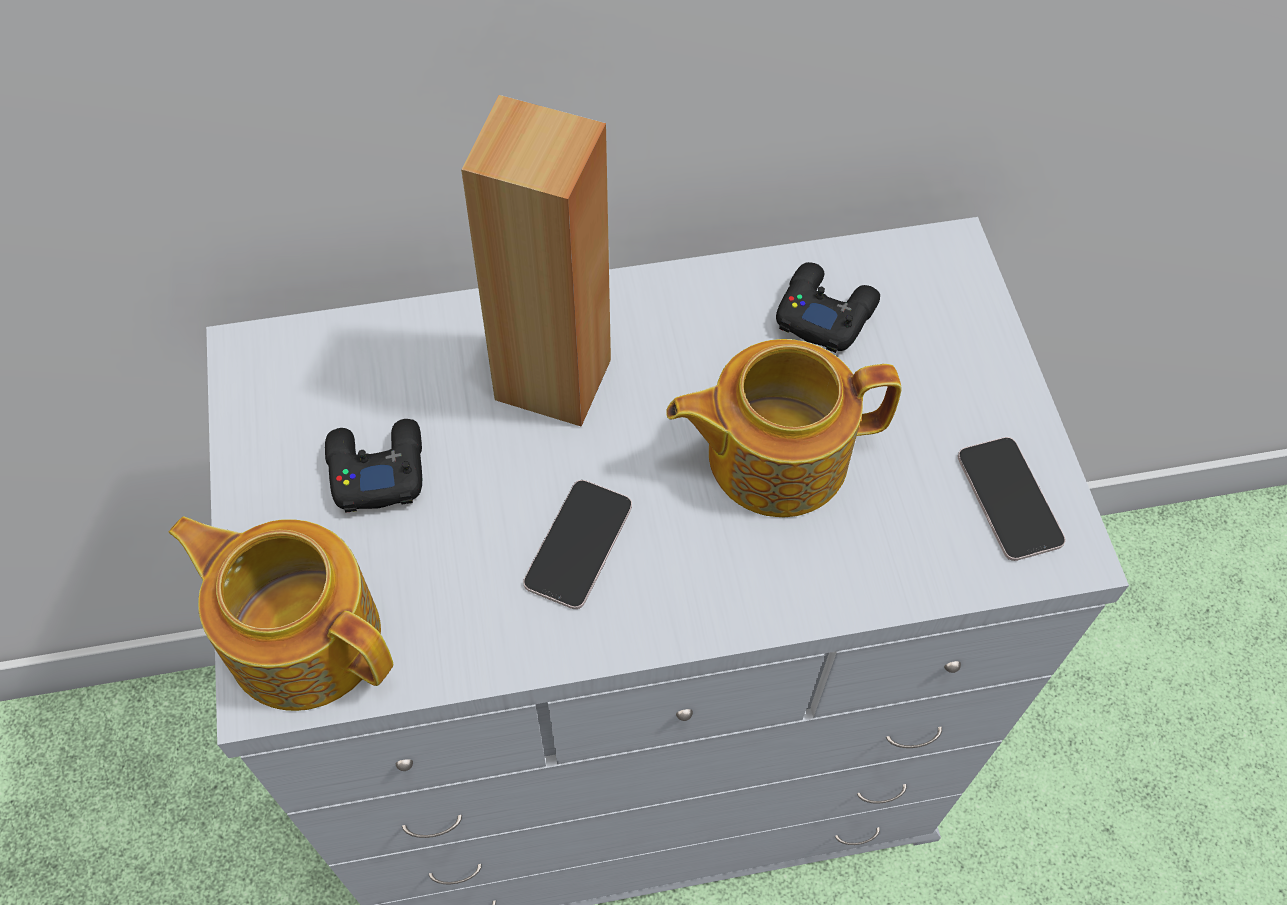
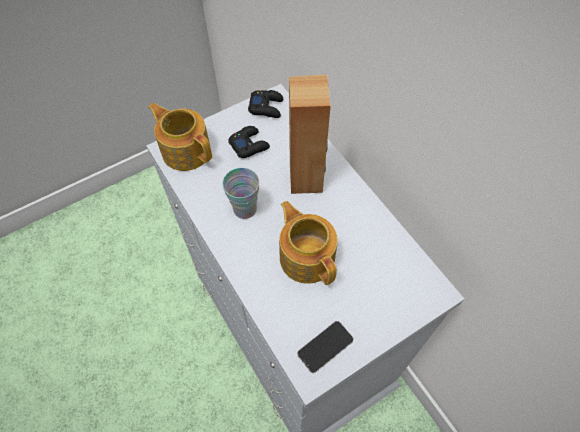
camera: 70 degrees right, 0 degrees up
teapot [169,517,393,711] -> teapot turned 60 degrees counterclockwise [148,103,212,171]
phone [523,480,632,609] -> cup [223,168,259,219]
black game controller [776,262,880,353] -> black game controller moved to [248,90,283,118]

